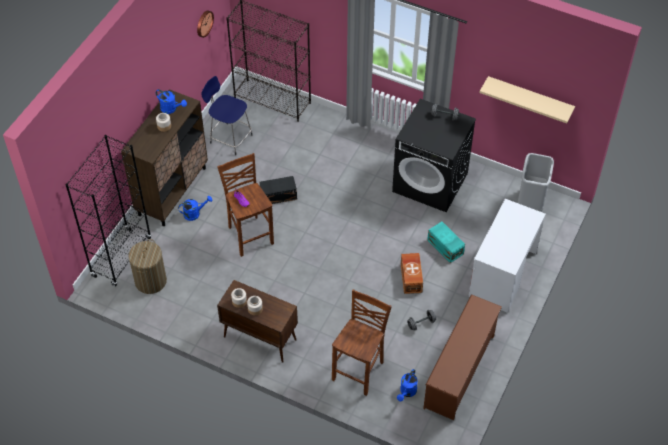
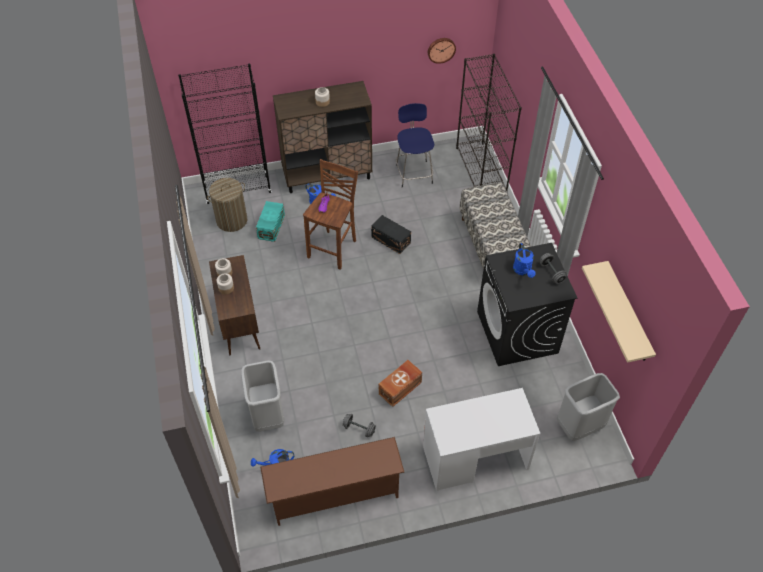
camera: 50 degrees right, 0 degrees up
blue watering can [156,89,187,114] -> blue watering can moved to [513,243,536,278]
brown stool [332,290,392,396] -> grey trash can [241,360,284,432]
turquoise storage box [427,221,465,263] -> turquoise storage box moved to [256,201,285,242]
none -> bench [459,182,531,270]

